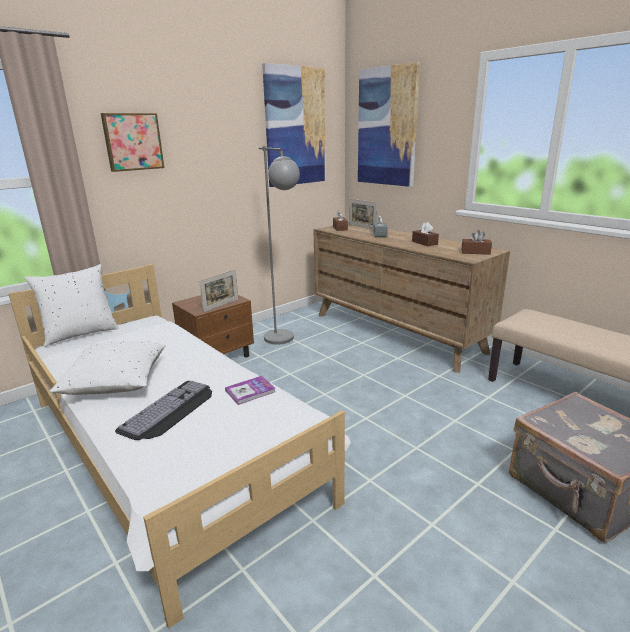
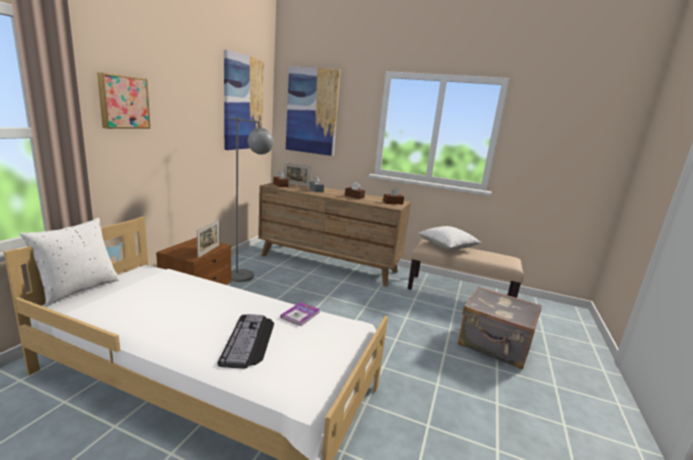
camera: 30 degrees left, 5 degrees down
white pillow [50,341,166,395] -> white pillow moved to [418,226,481,250]

